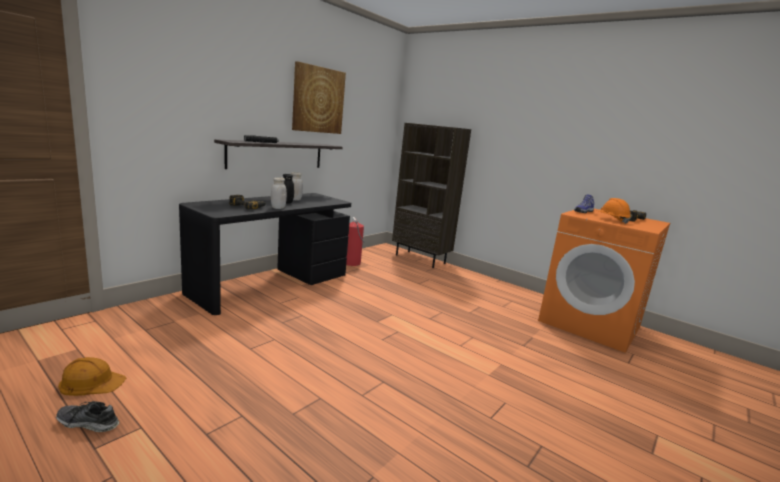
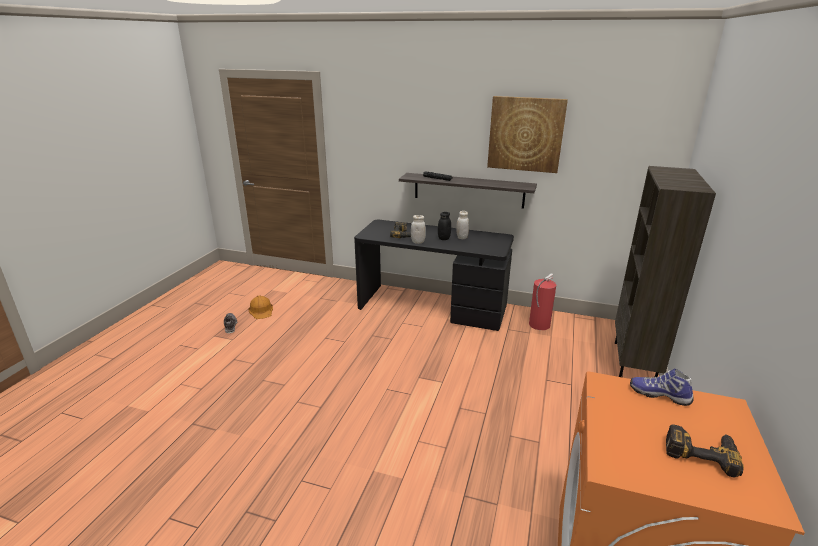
camera: 70 degrees right, 10 degrees up
orange hard hat [597,198,631,224] -> none

